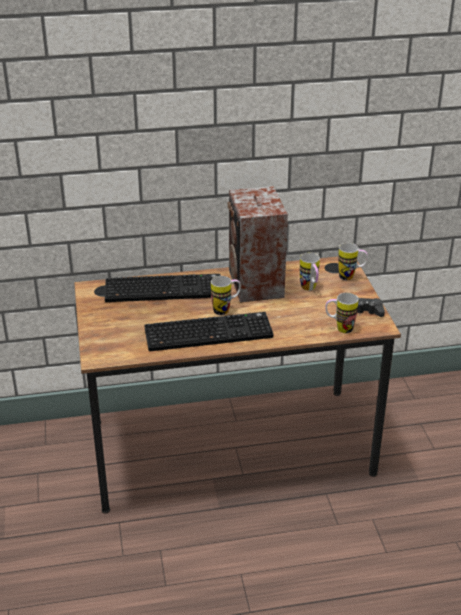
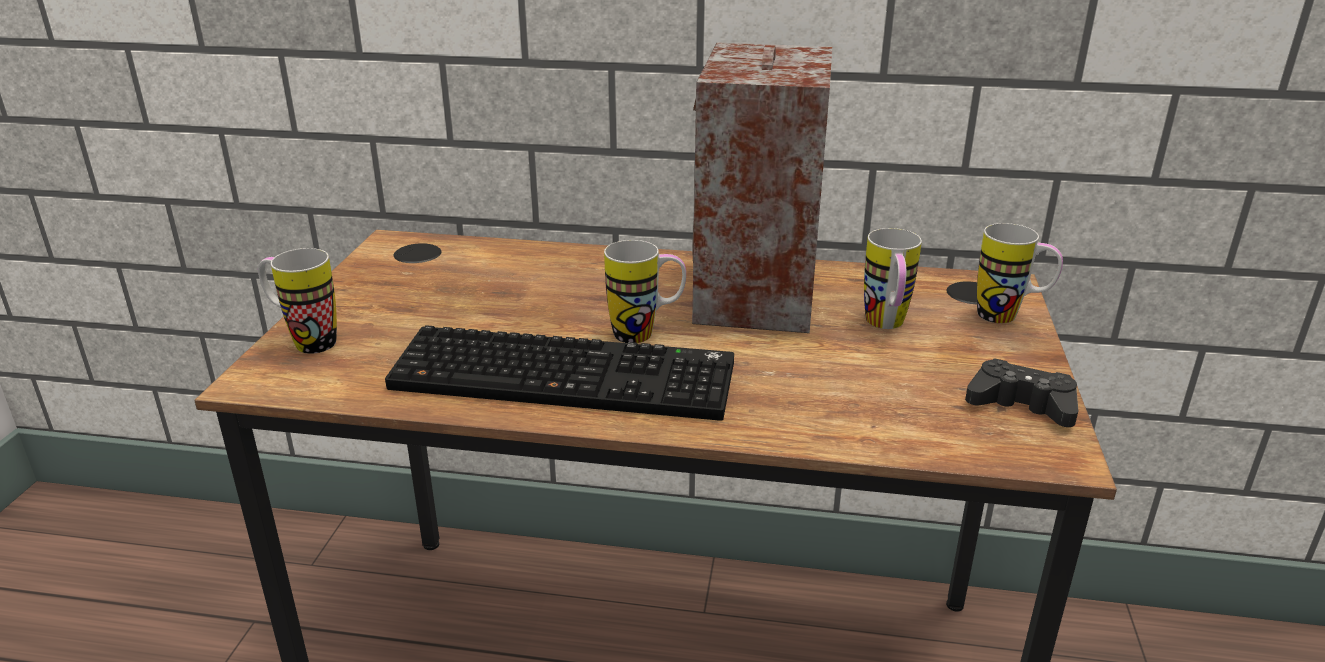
camera: 20 degrees right, 5 degrees down
keyboard [105,274,221,302] -> none
mug [325,293,358,333] -> mug moved to [258,248,337,354]

